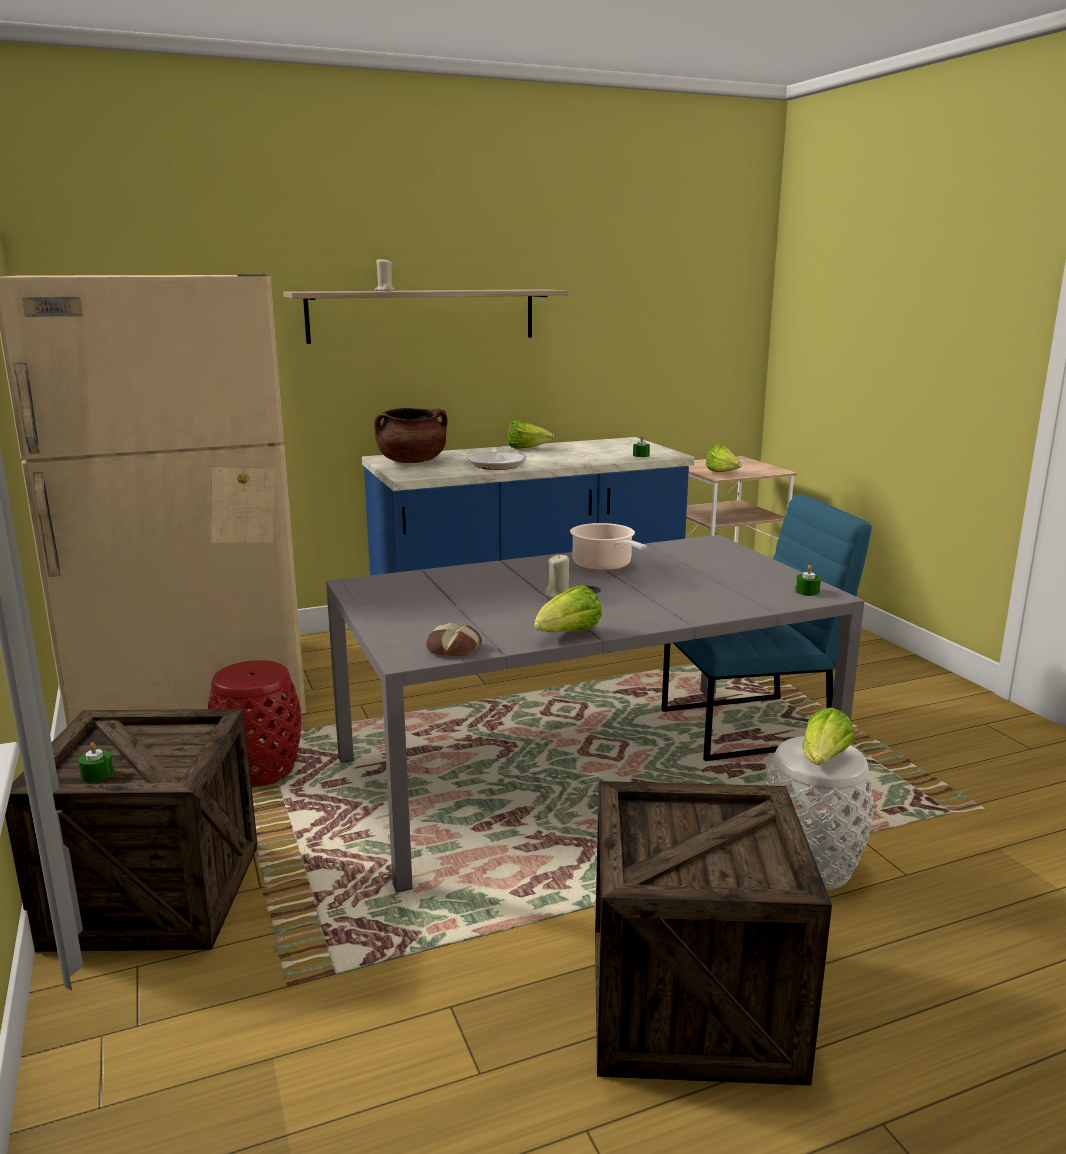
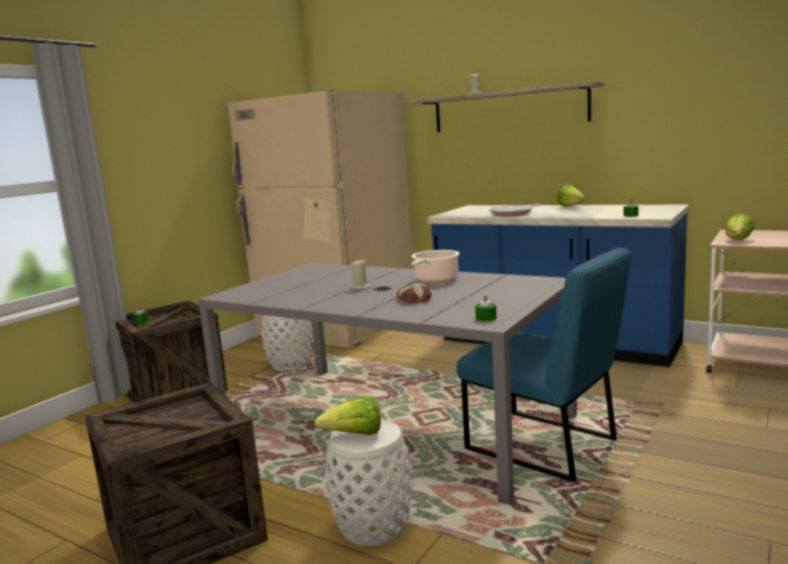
camera: 55 degrees right, 5 degrees down
red stool [208,660,301,787] -> white stool [262,315,312,371]
brown cooking pot [374,408,447,463] -> none
bread [426,623,482,656] -> bread moved to [396,283,431,303]
lettuce [534,585,602,632] -> none

